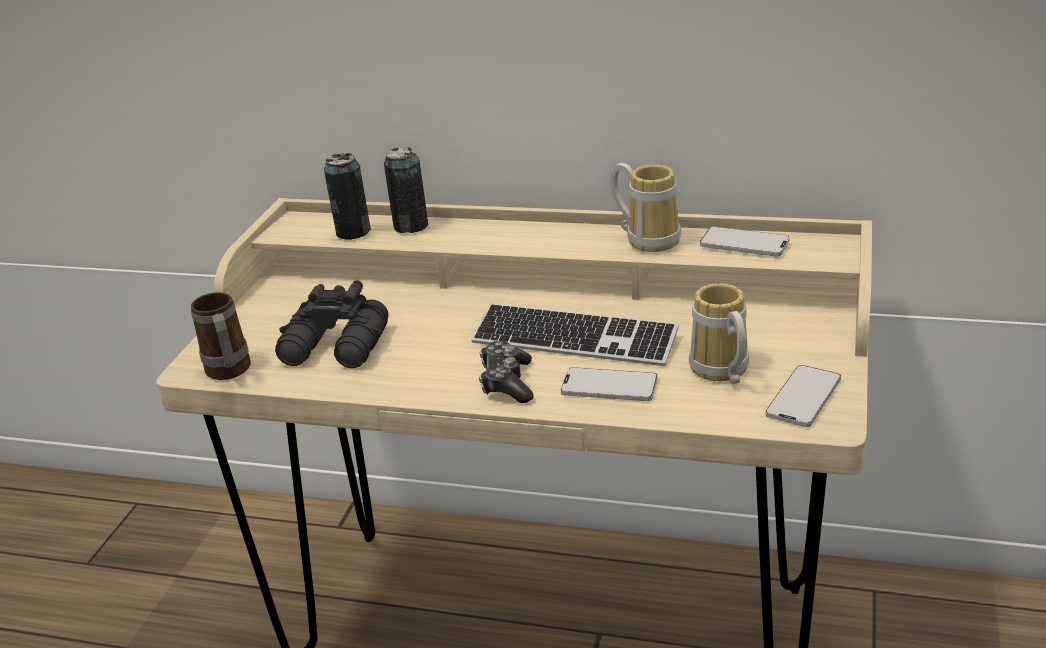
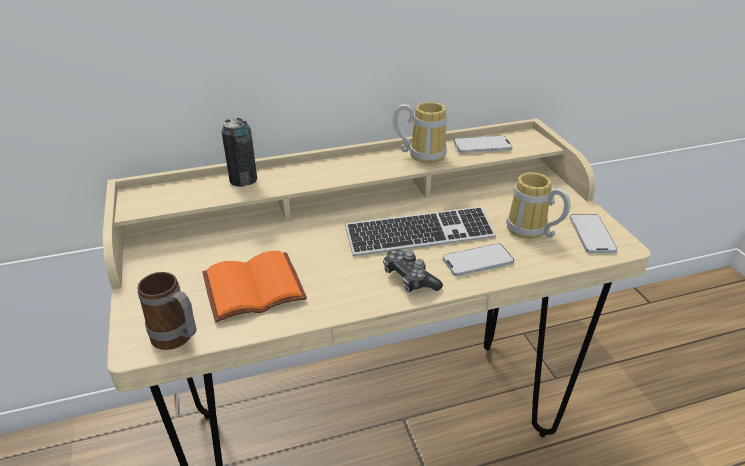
camera: 35 degrees left, 5 degrees up
black binoculars [275,280,388,368] -> orange book [203,251,307,322]
can [324,153,371,240] -> none

